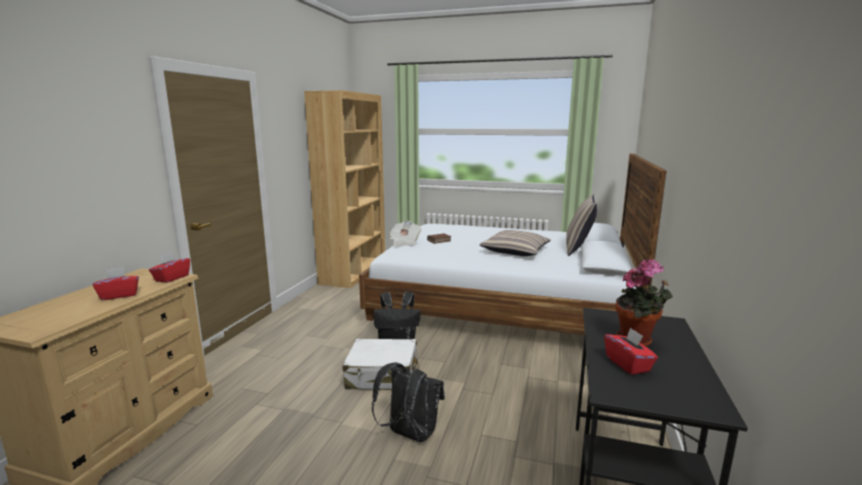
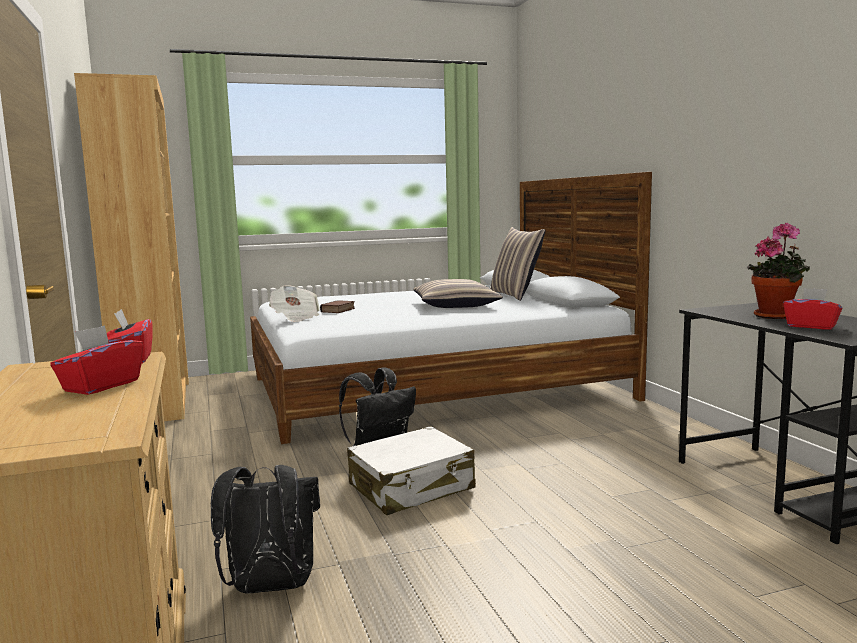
camera: 35 degrees left, 5 degrees down
black backpack [372,363,445,442] -> black backpack moved to [211,465,320,594]

